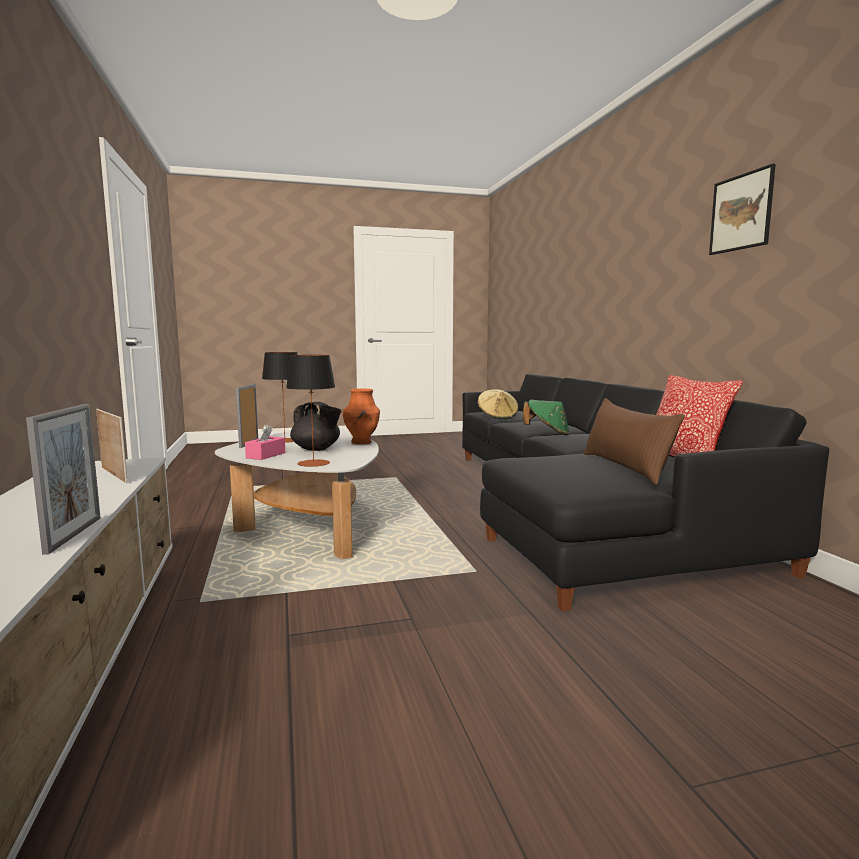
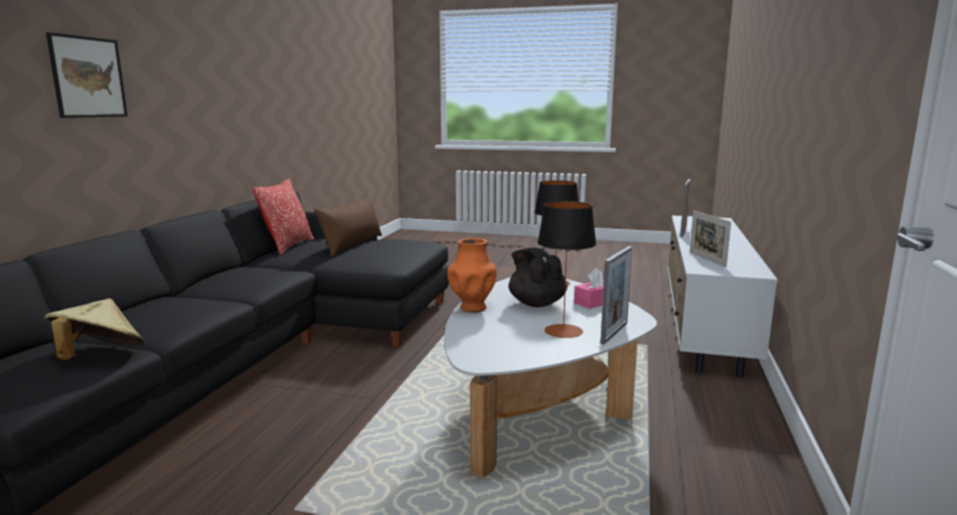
camera: 150 degrees left, 5 degrees up
green hat [523,400,570,435] -> none
picture [709,164,776,255] -> picture moved to [46,32,128,118]

